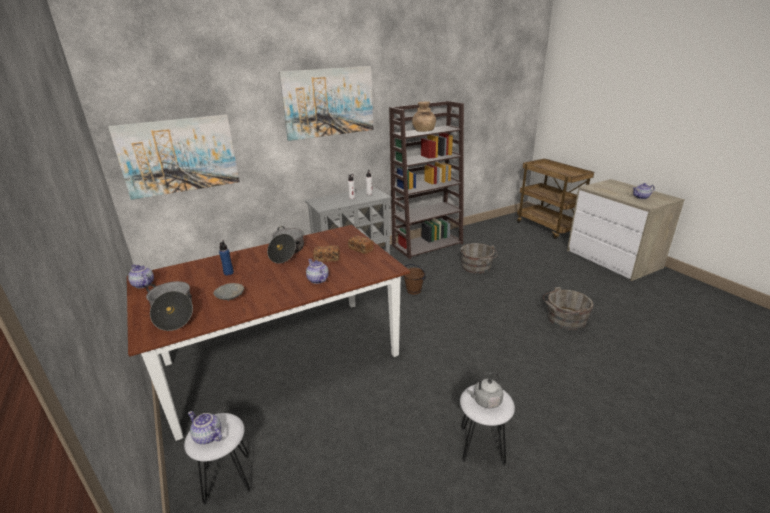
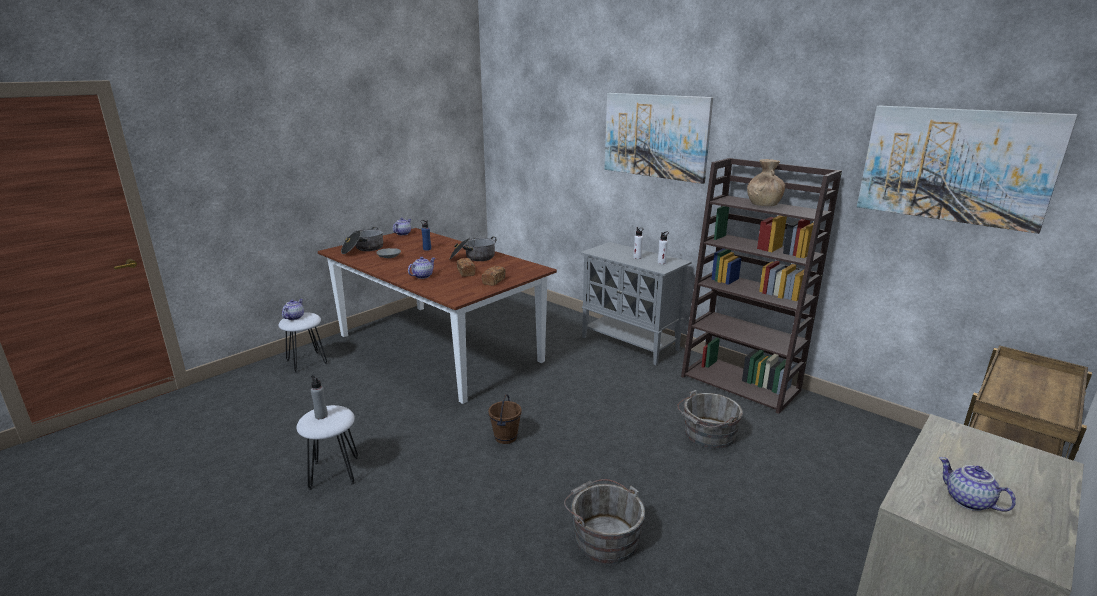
camera: 70 degrees right, 5 degrees down
picture [108,114,240,200] -> picture moved to [857,106,1078,234]
brown bucket [404,264,426,295] -> brown bucket moved to [488,394,522,444]
grey kettle [468,372,504,409] -> grey bottle [311,375,328,419]

